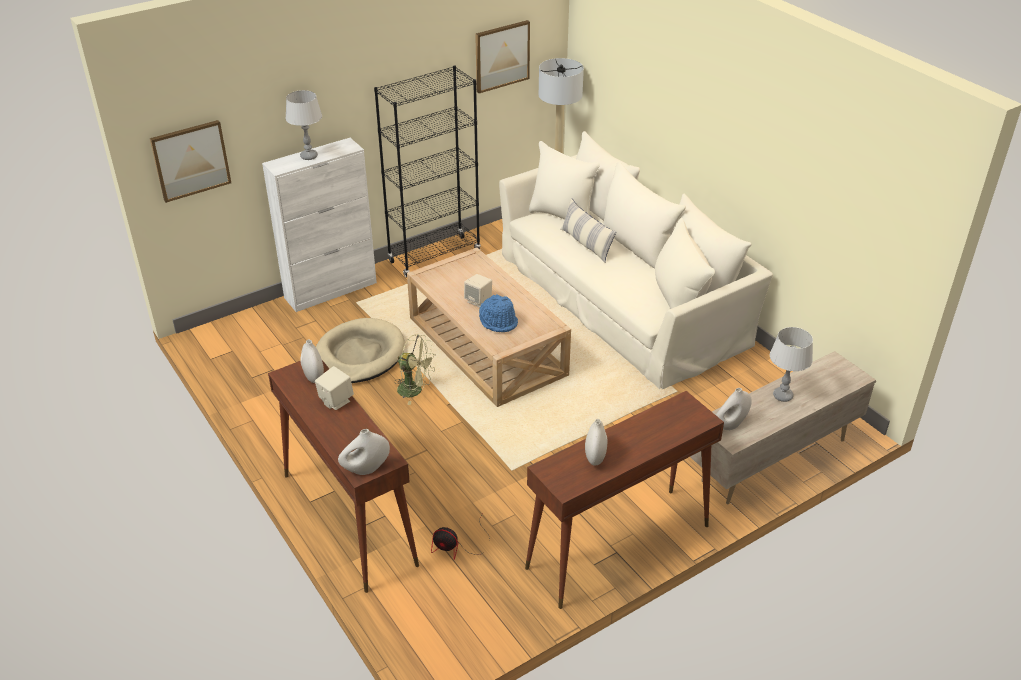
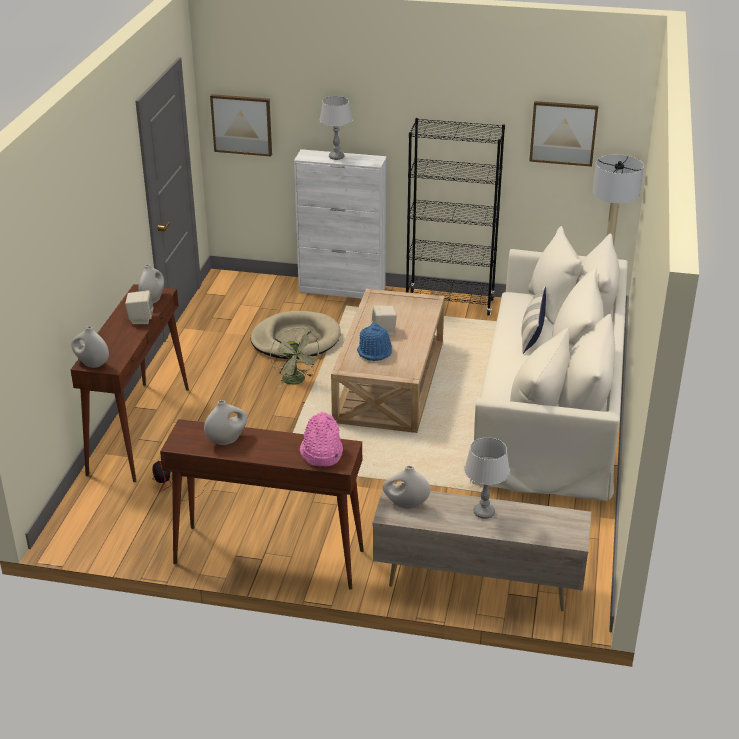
camera: 45 degrees right, 5 degrees down
none -> pink hat [300,412,343,466]

